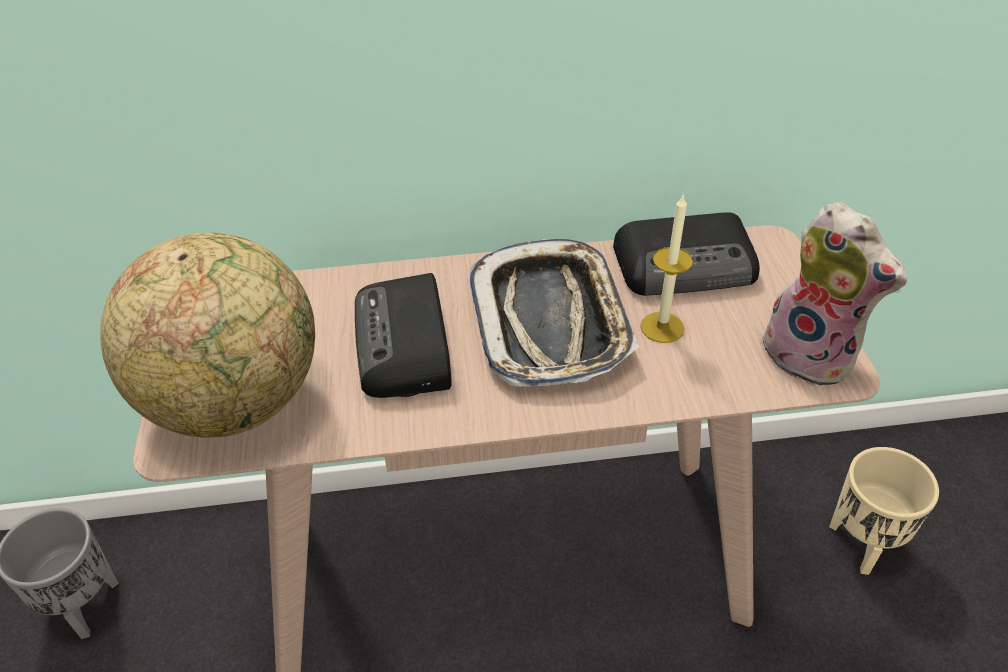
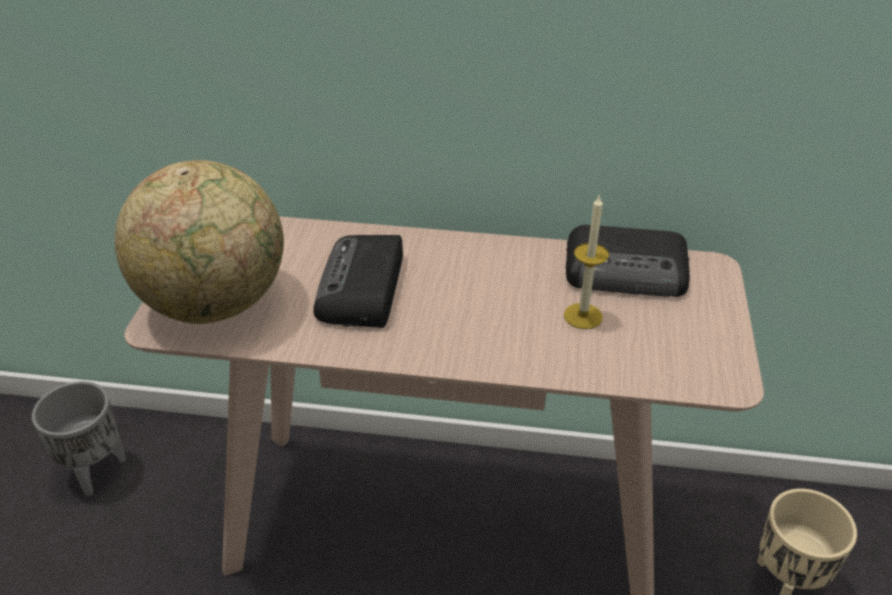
camera: 15 degrees right, 5 degrees down
tray [469,239,639,387] -> none
plush toy [759,202,907,387] -> none

